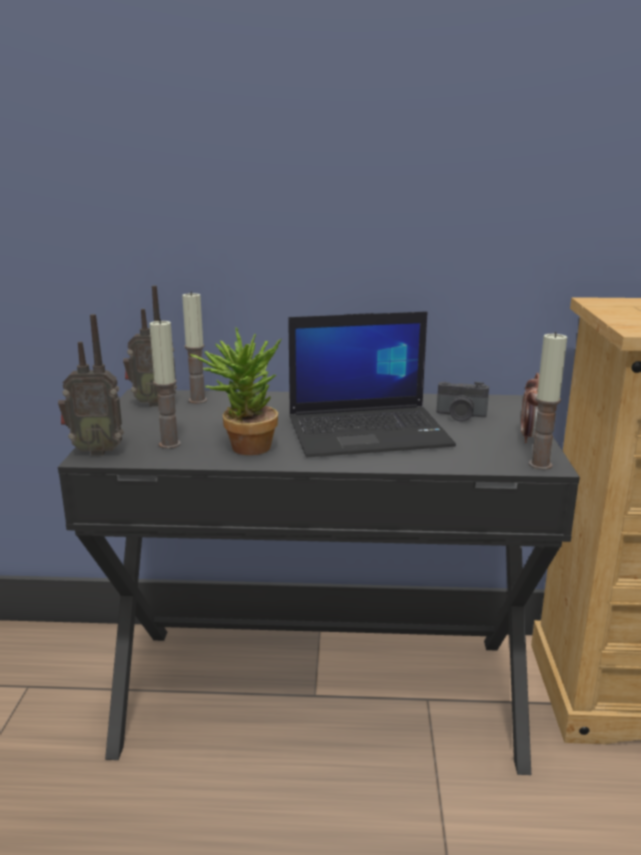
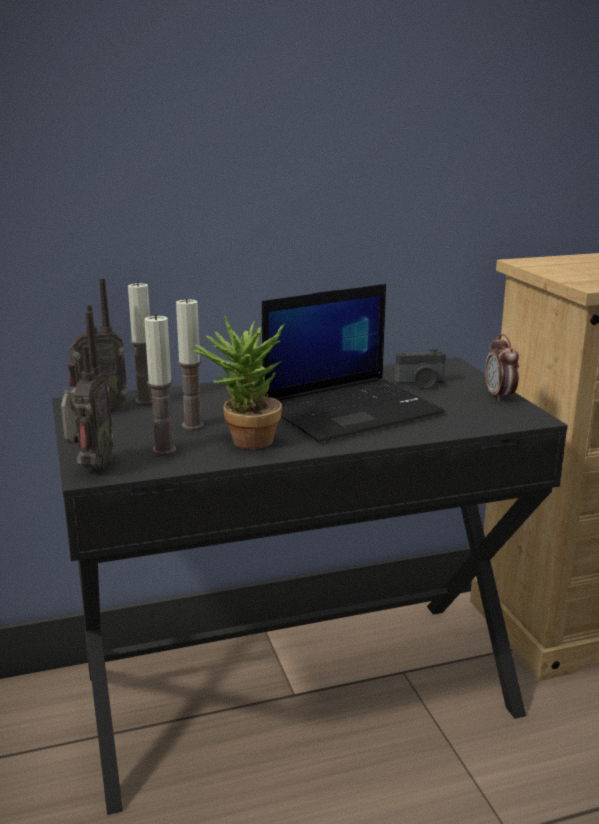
camera: 20 degrees left, 0 degrees up
radio [58,314,124,456] -> radio turned 60 degrees counterclockwise [61,311,113,470]
candle [529,332,567,470] -> candle moved to [176,298,204,430]

